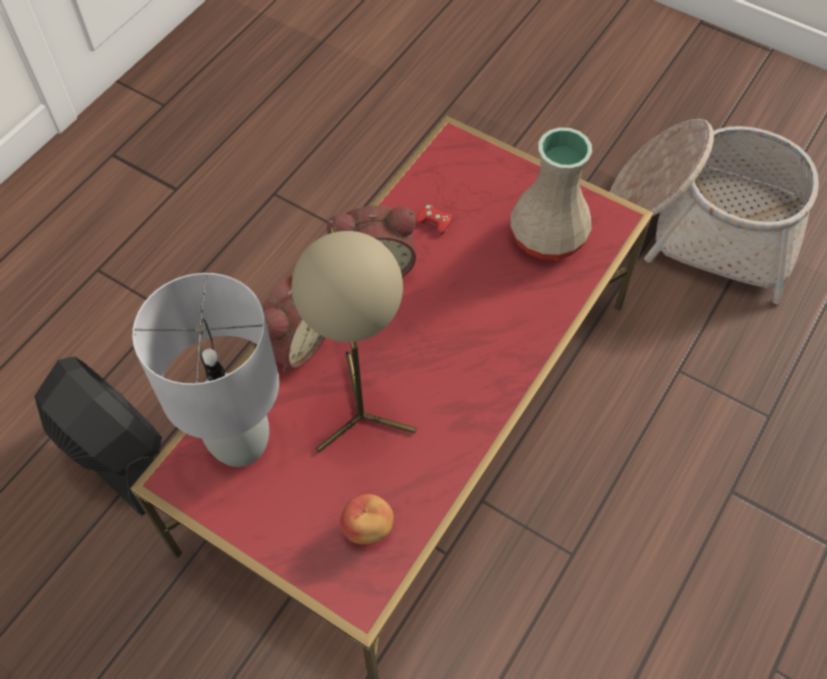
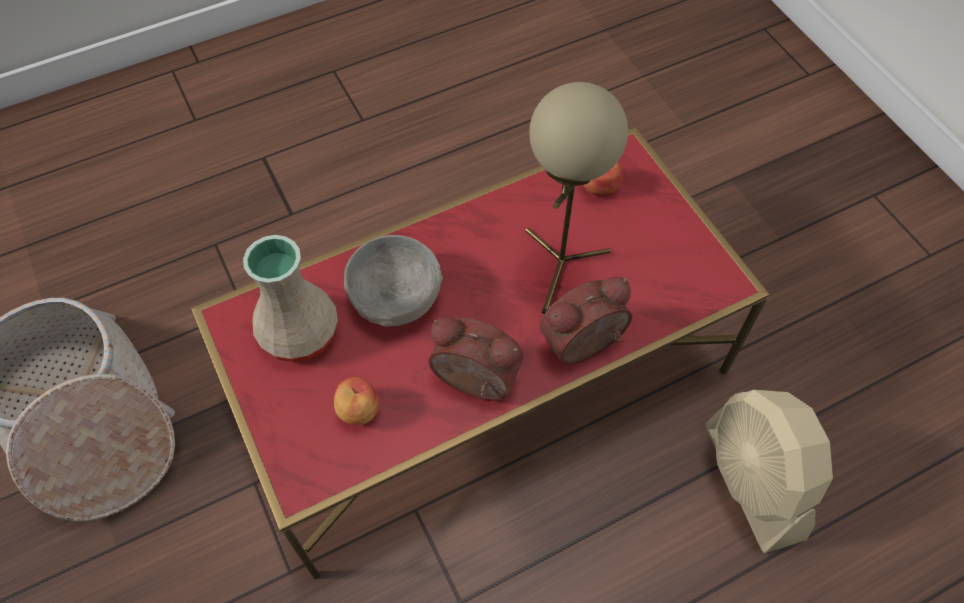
camera: 150 degrees left, 0 degrees up
black fan [34,357,162,516] -> beige fan [705,390,833,553]
grey table lamp [132,273,279,467] -> none
red game controller [416,171,491,235] -> apple [334,377,380,425]
none -> grey bowl [344,235,443,327]

